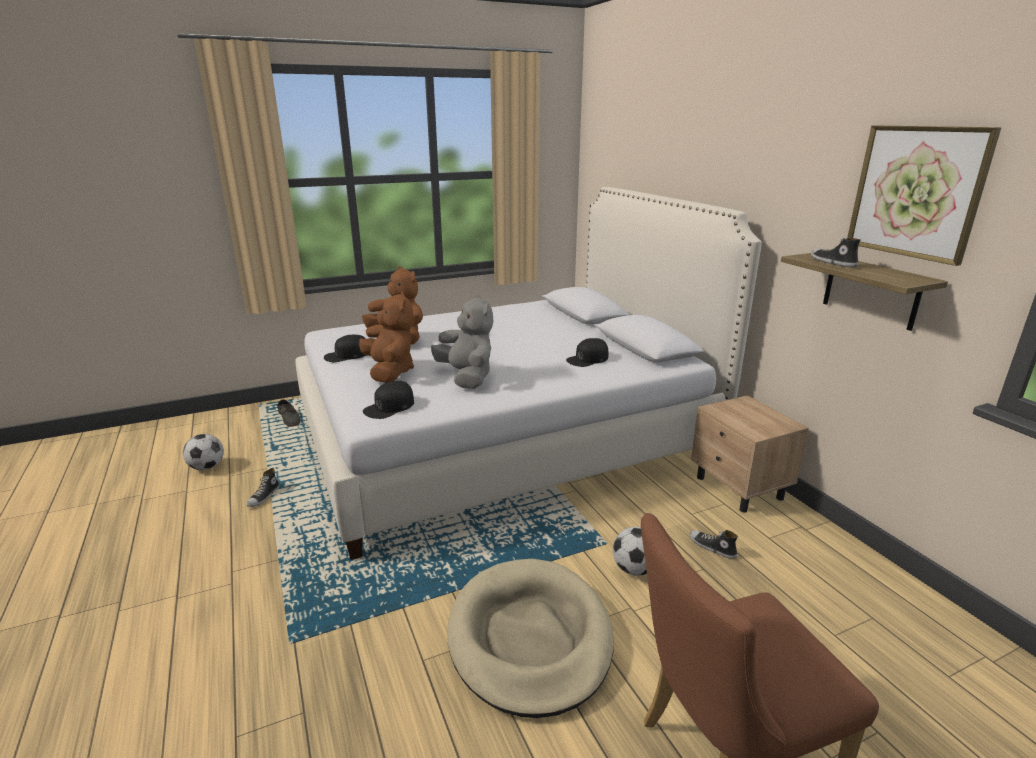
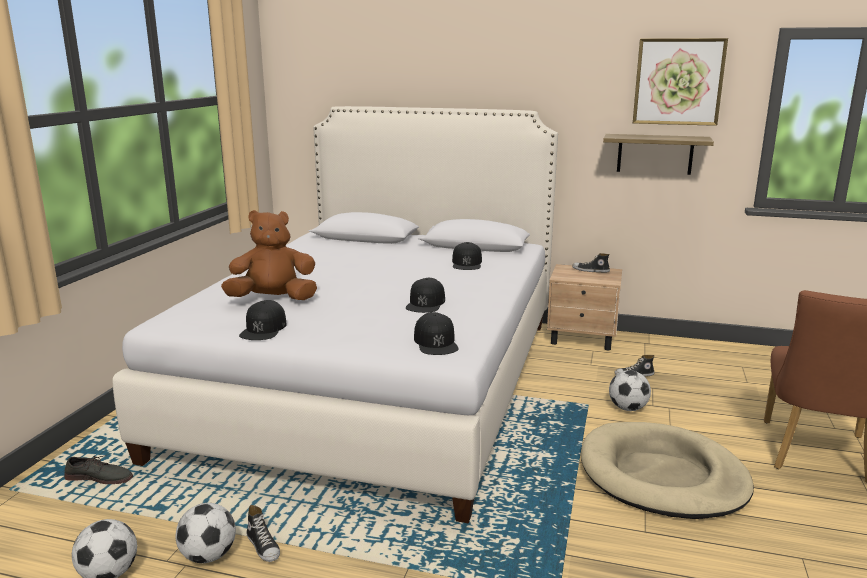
camera: 50 degrees left, 5 degrees down
brown plush toy [359,291,414,383] -> none
grey plush toy [431,294,493,389] -> black cap [406,278,445,313]
shoe [811,238,861,268] -> shoe moved to [572,253,610,273]
none -> football [176,503,236,563]

